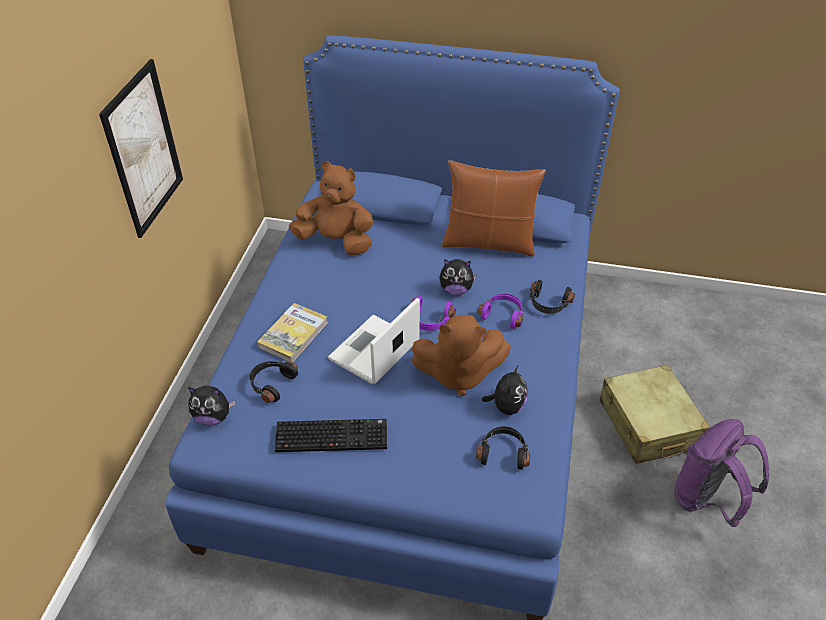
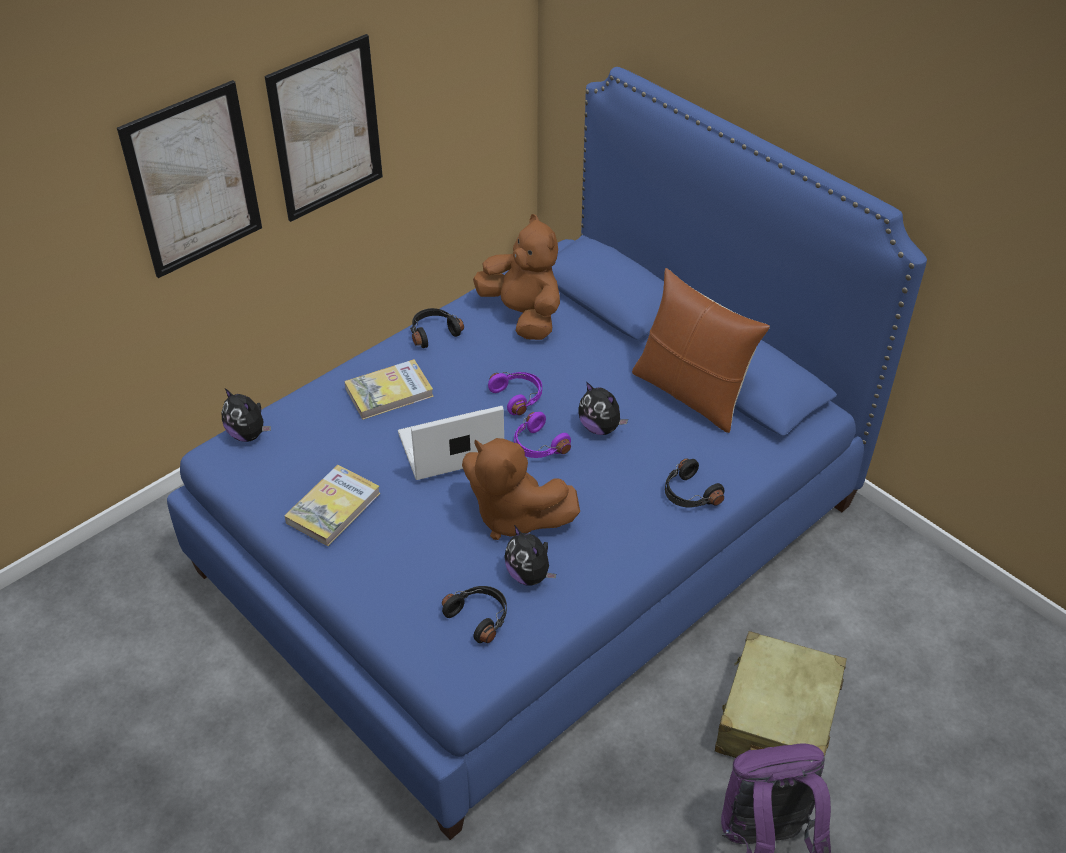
camera: 35 degrees right, 0 degrees up
black headphones [250,361,298,403] -> black headphones moved to [410,308,464,348]
keyboard [274,419,387,452] -> book [285,465,380,546]
purple headphones [478,293,524,329] -> purple headphones moved to [488,372,542,415]
plush toy [482,366,528,415] -> plush toy turned 90 degrees clockwise [505,525,556,586]
none -> picture [117,80,262,278]

